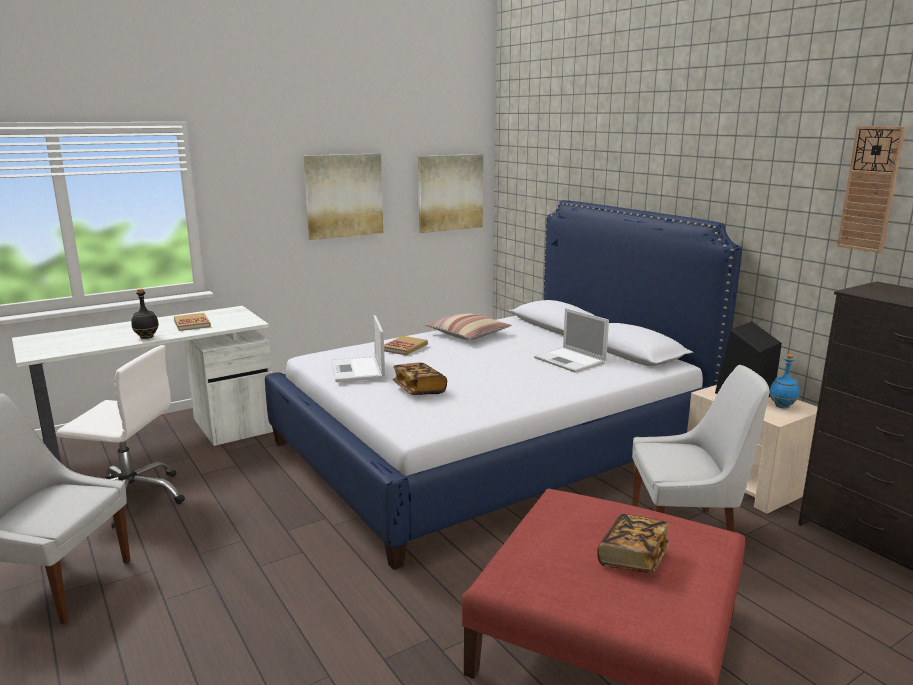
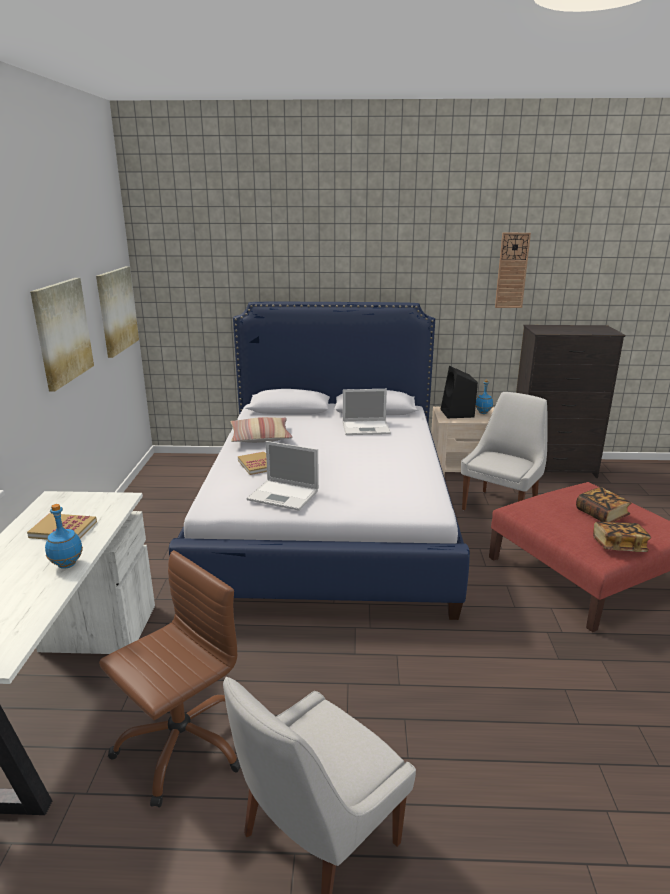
camera: 55 degrees left, 5 degrees up
white office chair [57,345,185,528] -> brown office chair [99,550,241,807]
black bottle [131,289,159,339] -> blue bottle [45,504,83,569]
book [393,363,447,395] -> book moved to [593,522,651,552]

